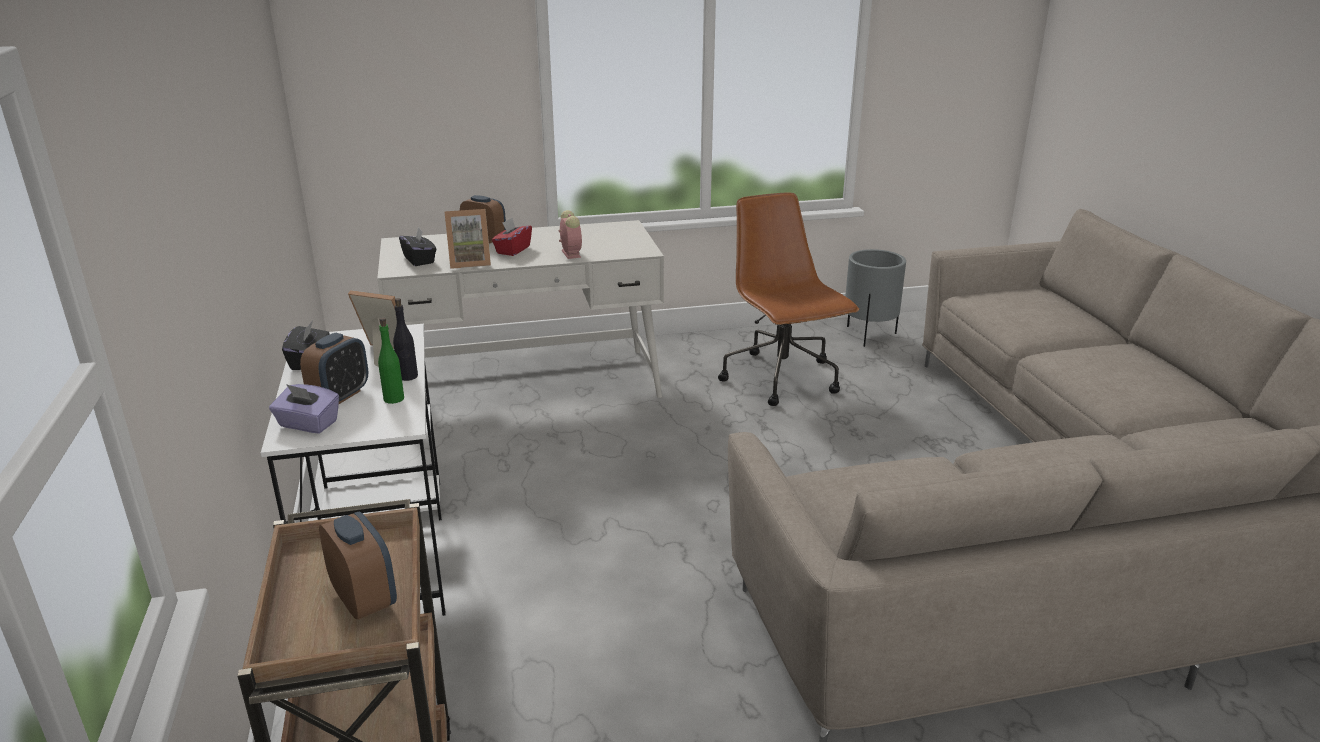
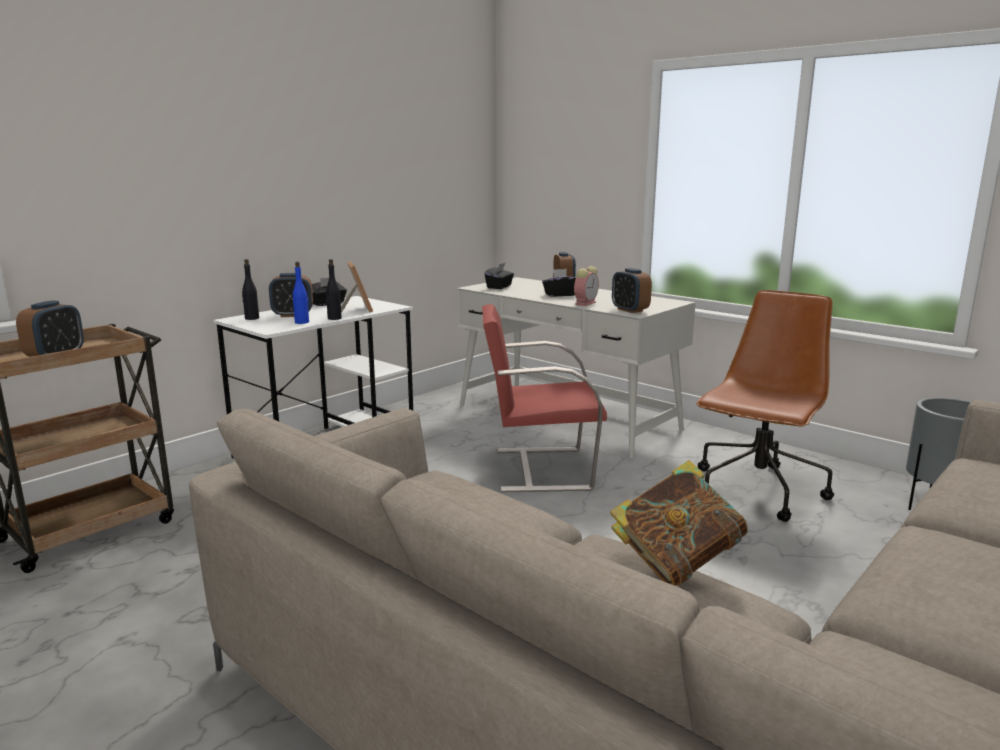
camera: 55 degrees right, 10 degrees down
purple tissue box [269,384,339,434] -> black bottle [242,259,259,320]
green bottle [378,318,404,404] -> blue bottle [293,262,309,324]
picture frame [444,209,491,269] -> none
red tissue box [492,218,532,256] -> black tissue box [542,269,576,297]
none -> red chair [482,304,607,492]
none -> book [610,460,748,586]
none -> alarm clock [612,268,652,313]

